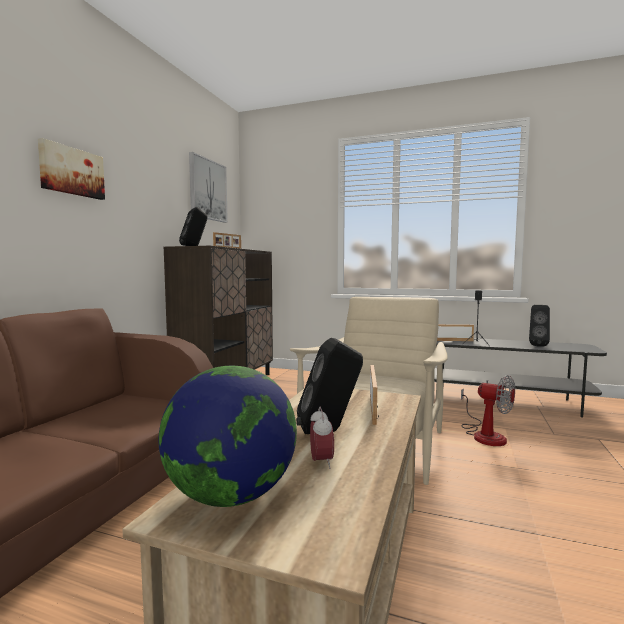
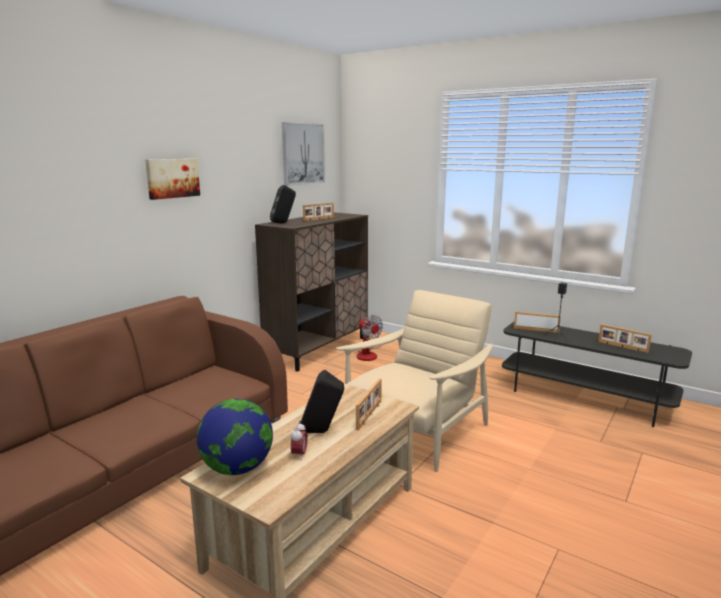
camera: 15 degrees right, 10 degrees up
fan [461,375,515,446] -> fan moved to [357,315,383,361]
black speaker [529,305,550,346] -> picture frame [598,324,652,353]

